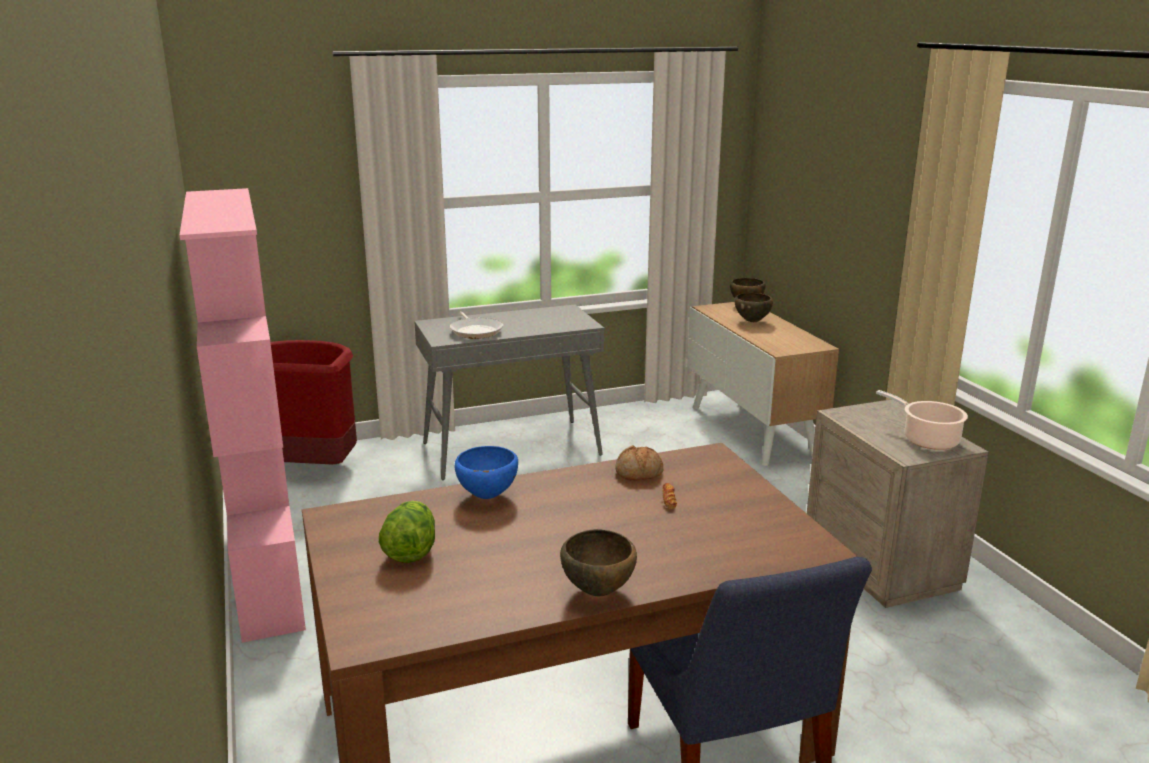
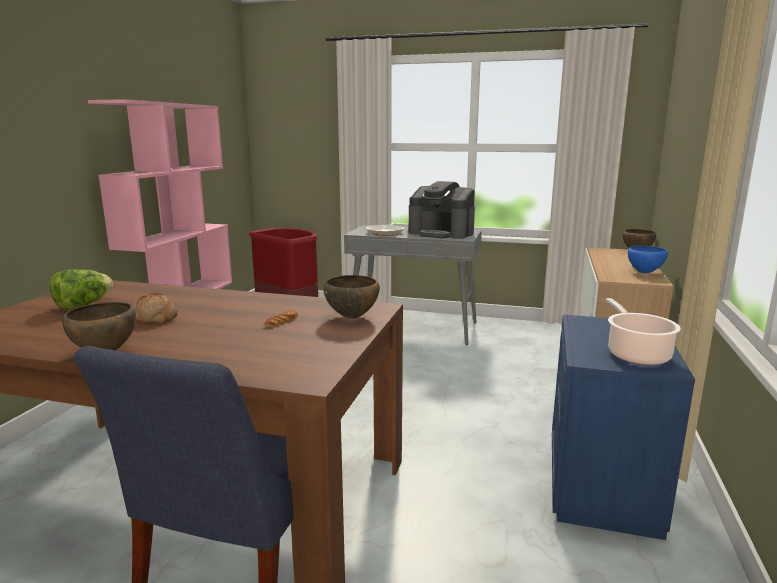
camera: 35 degrees right, 5 degrees down
blue bowl [455,446,518,499] -> blue bowl moved to [628,246,668,273]
bread [616,445,663,480] -> bread moved to [132,293,178,323]
brown bowl [735,293,773,322] -> brown bowl moved to [323,275,380,319]
beige nightstand [807,399,989,608] -> blue nightstand [552,314,695,540]
none -> coffee machine [409,181,475,239]

